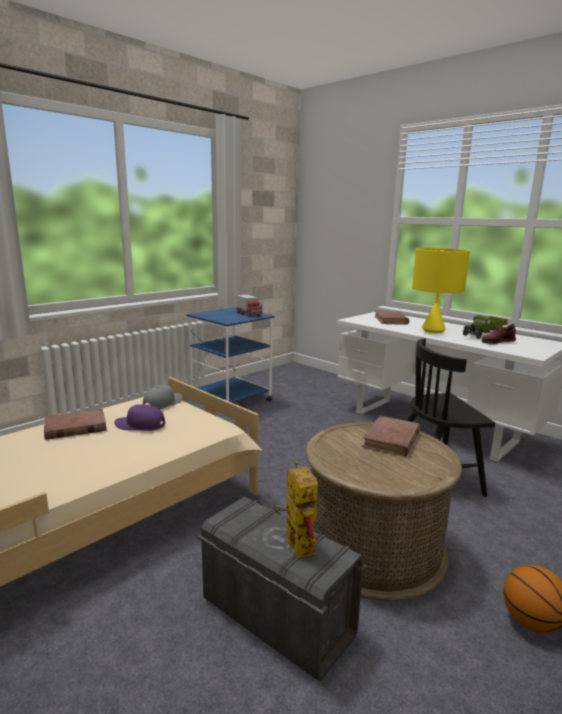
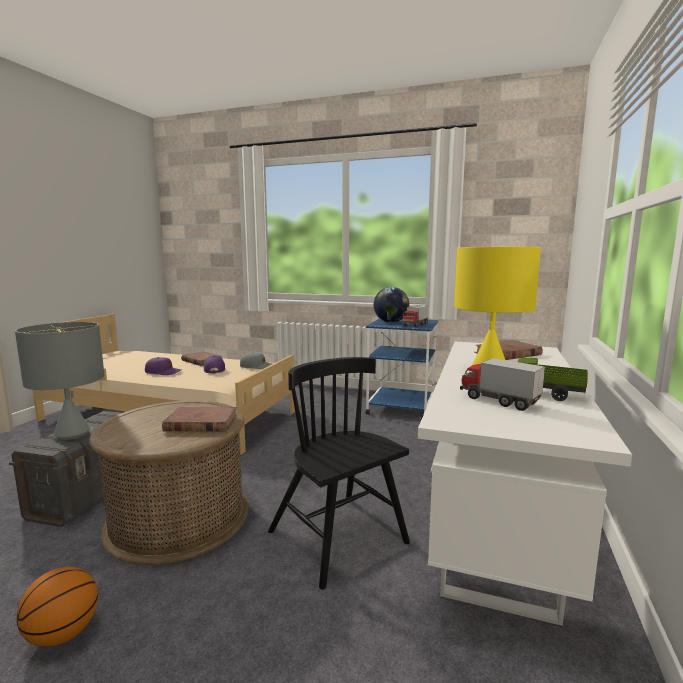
camera: 65 degrees right, 5 degrees down
toy robot [271,461,318,559] -> grey table lamp [15,322,104,440]
shoe [482,324,516,344] -> toy truck [460,358,545,411]
none -> purple cap [145,357,181,375]
none -> globe [374,287,409,323]

